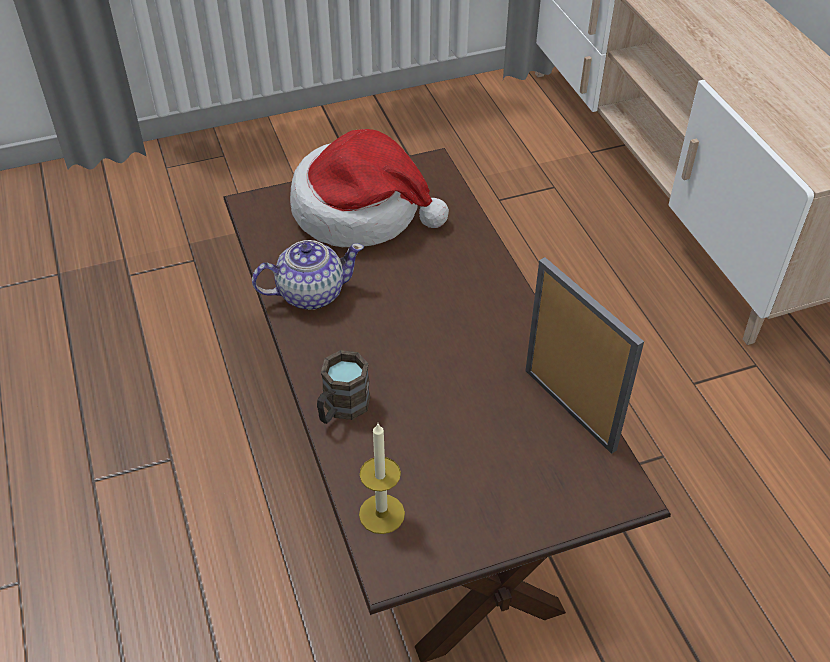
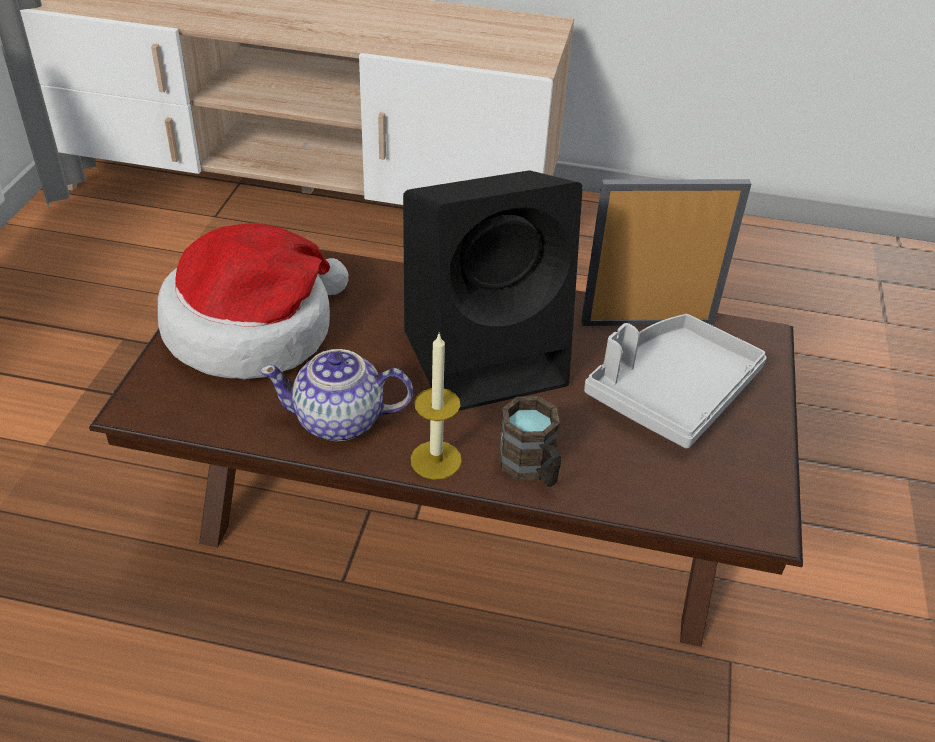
camera: 60 degrees left, 5 degrees down
teapot [252,240,364,310] -> teapot turned 105 degrees counterclockwise [259,349,413,441]
candle [359,424,405,534] -> candle moved to [411,332,462,480]
none -> black speaker [403,170,583,411]
none -> grey tray [584,314,767,448]

